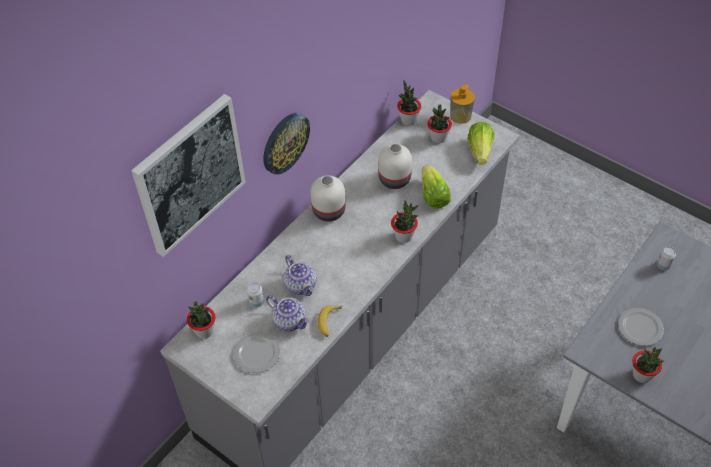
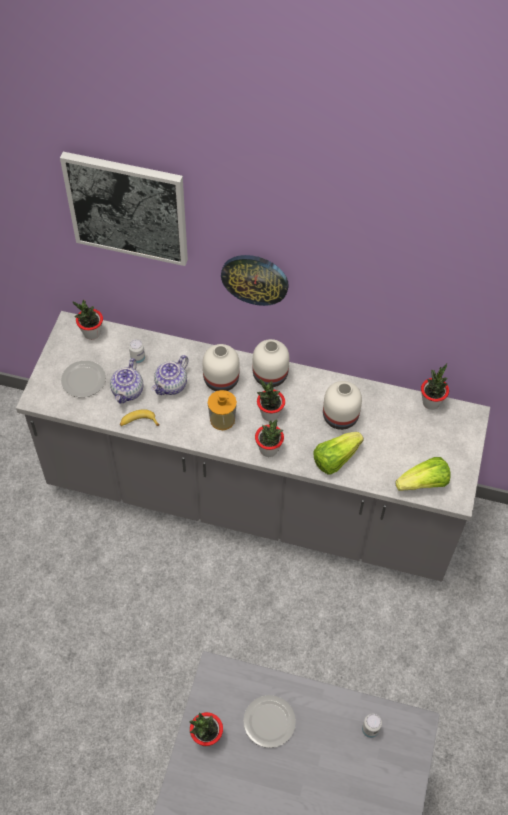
camera: 65 degrees right, 5 degrees up
potted plant [427,105,452,143] -> potted plant moved to [257,379,285,421]
soap dispenser [450,84,475,124] -> soap dispenser moved to [208,390,237,430]
none -> white vase [202,344,239,391]

